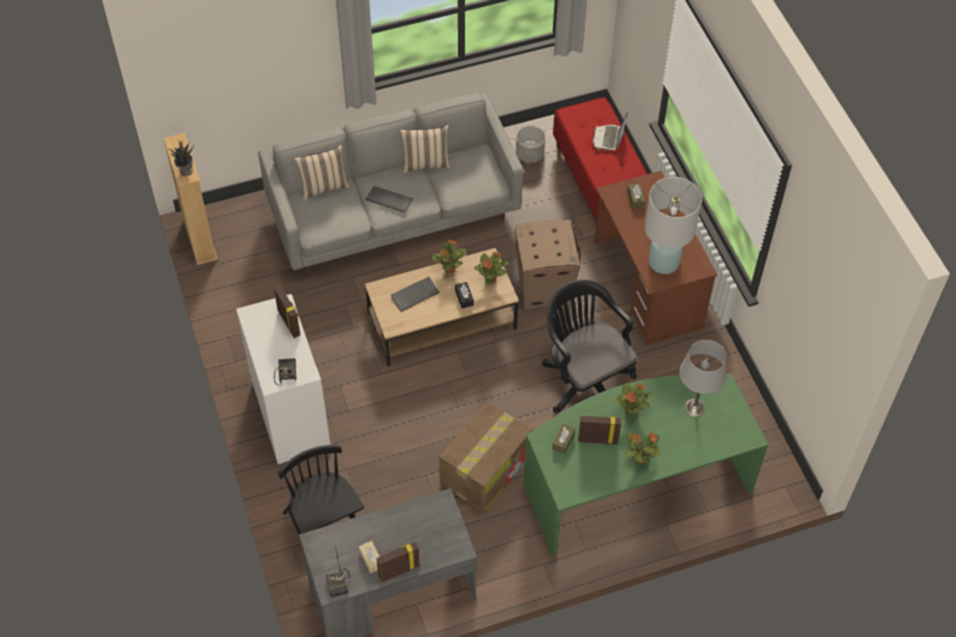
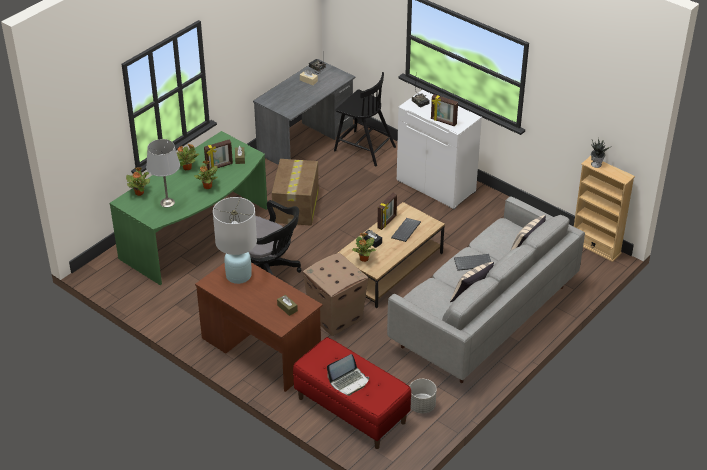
camera: 150 degrees right, 15 degrees down
picture frame [377,542,420,583] -> picture frame moved to [377,193,397,230]
potted plant [432,240,466,273] -> potted plant moved to [126,167,150,196]
laptop [592,112,628,150] -> laptop turned 75 degrees clockwise [327,354,369,396]

